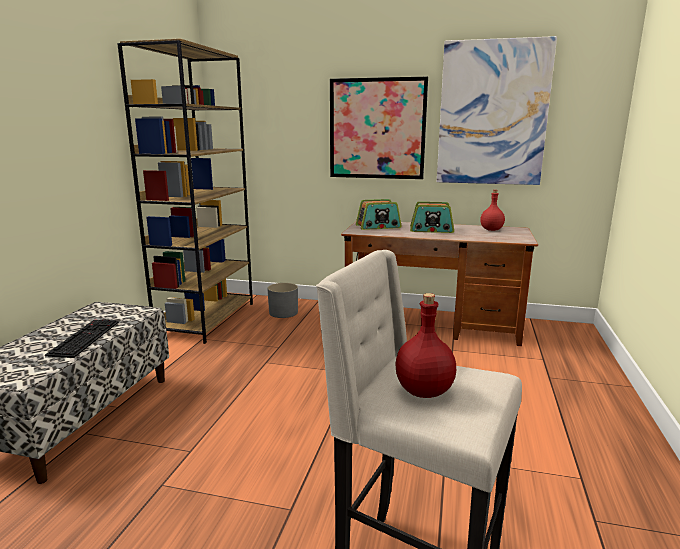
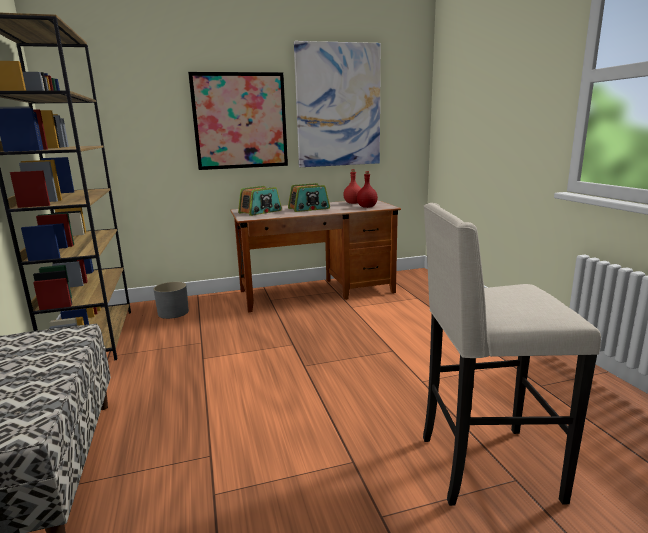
camera: 30 degrees left, 0 degrees up
keyboard [45,320,119,358] -> none
red bottle [395,293,456,398] -> red bottle moved to [357,171,378,208]

